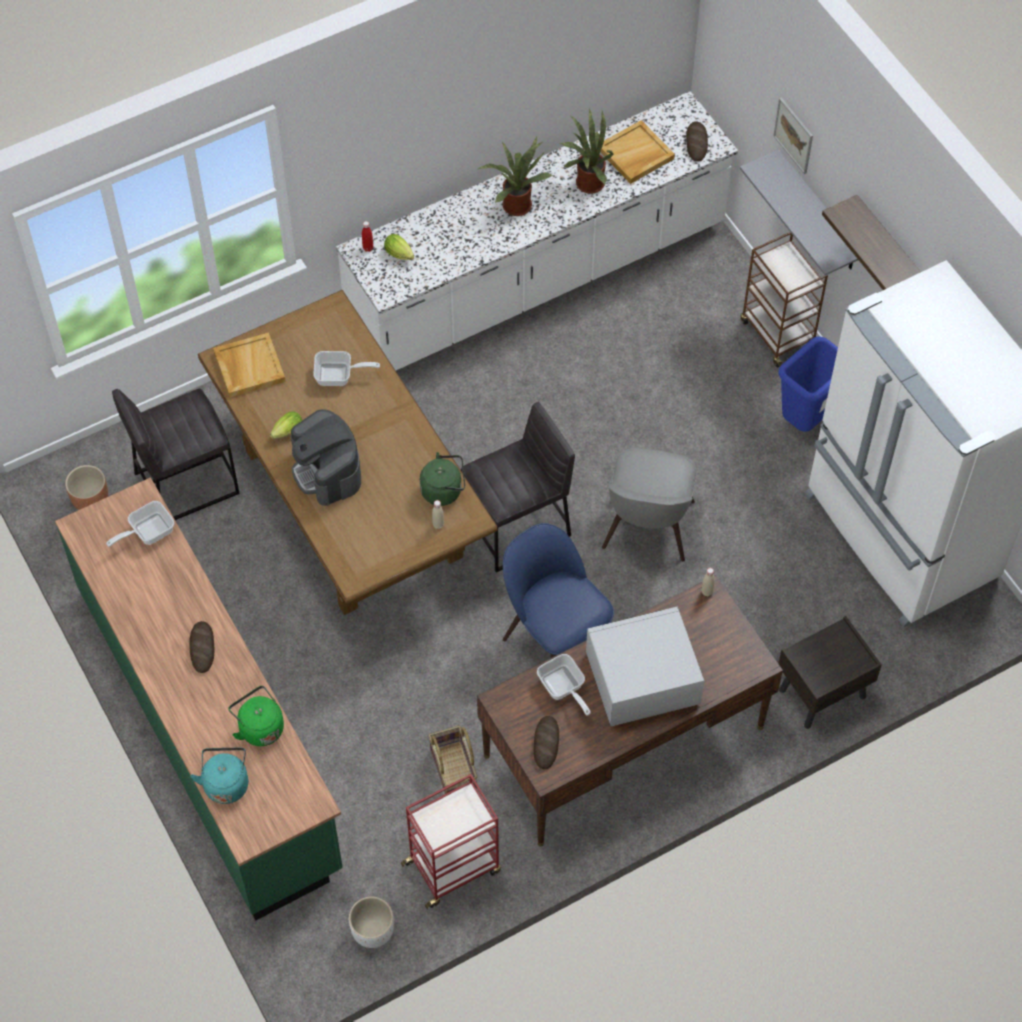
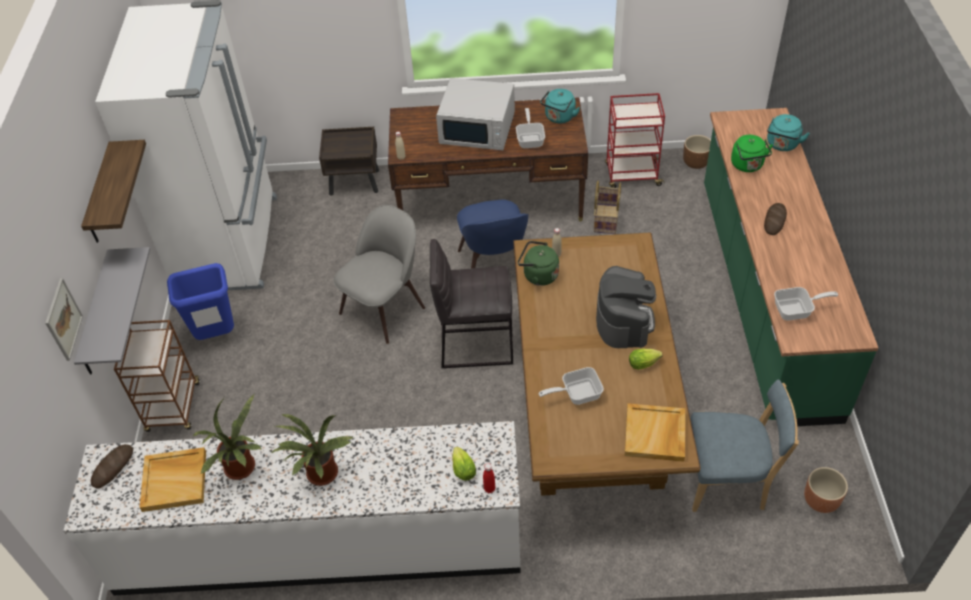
camera: 150 degrees left, 10 degrees down
grey stool [112,388,239,520] -> blue chair [690,379,799,512]
frying pan [313,351,380,386] -> frying pan turned 45 degrees counterclockwise [539,367,604,405]
white planter [349,896,394,948] -> brown planter [683,135,711,169]
bread [533,716,559,769] -> turquoise kettle [540,89,580,124]

